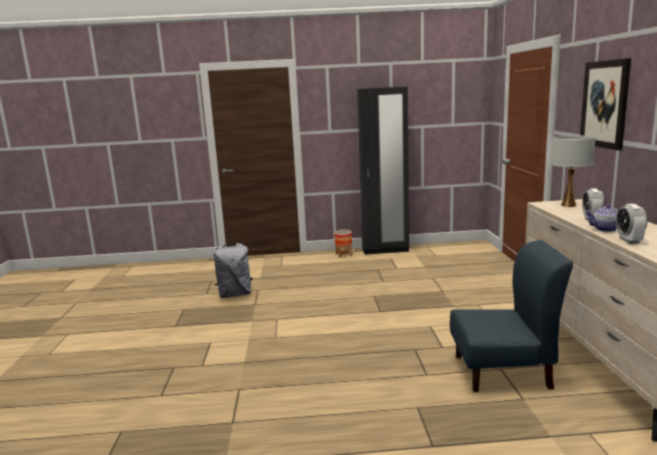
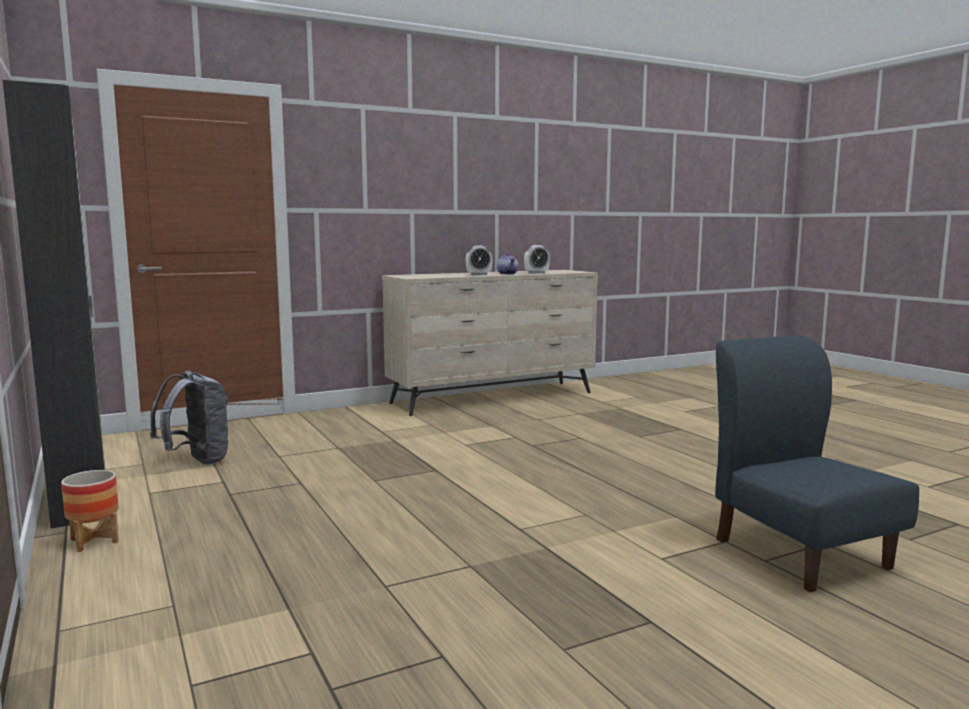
camera: 115 degrees left, 5 degrees down
grey backpack [214,243,253,298] -> grey backpack moved to [150,370,229,465]
blue chair [450,240,573,392] -> blue chair moved to [715,335,919,592]
white table lamp [551,135,596,207] -> none
picture [580,58,631,150] -> none

